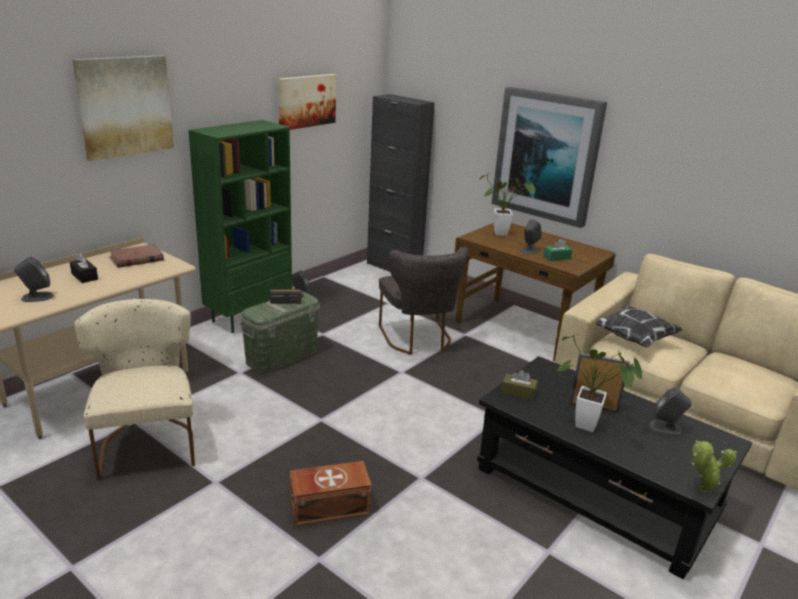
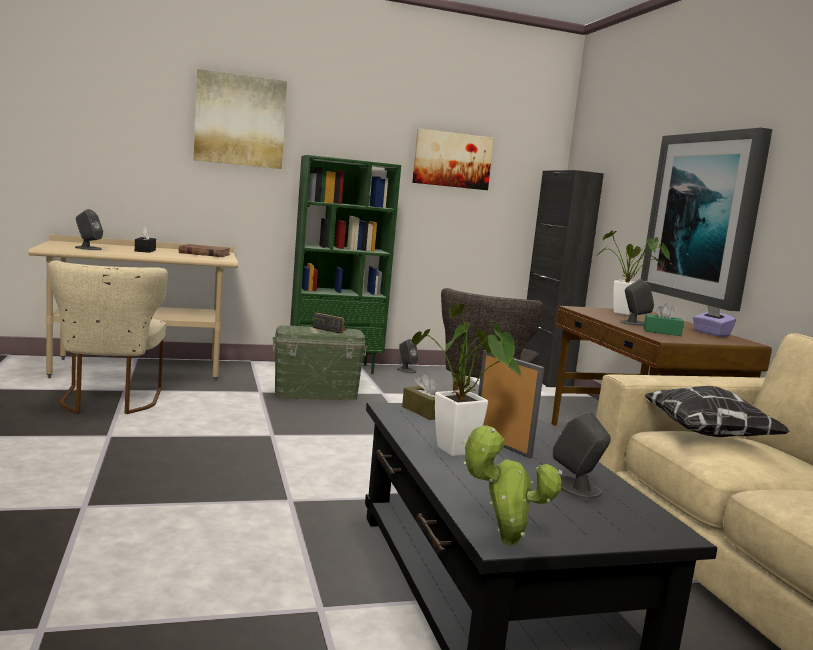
camera: 35 degrees right, 15 degrees down
beige chair [74,299,195,480] -> beige chair turned 150 degrees clockwise [48,261,168,414]
brown storage box [290,461,372,526] -> none
none -> purple tissue box [693,305,736,337]

